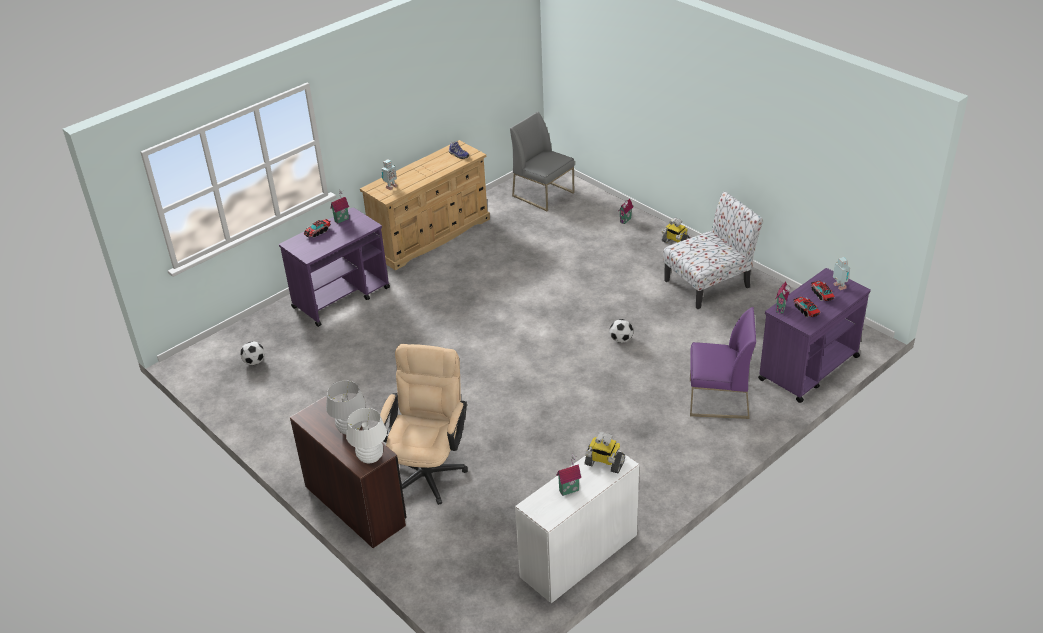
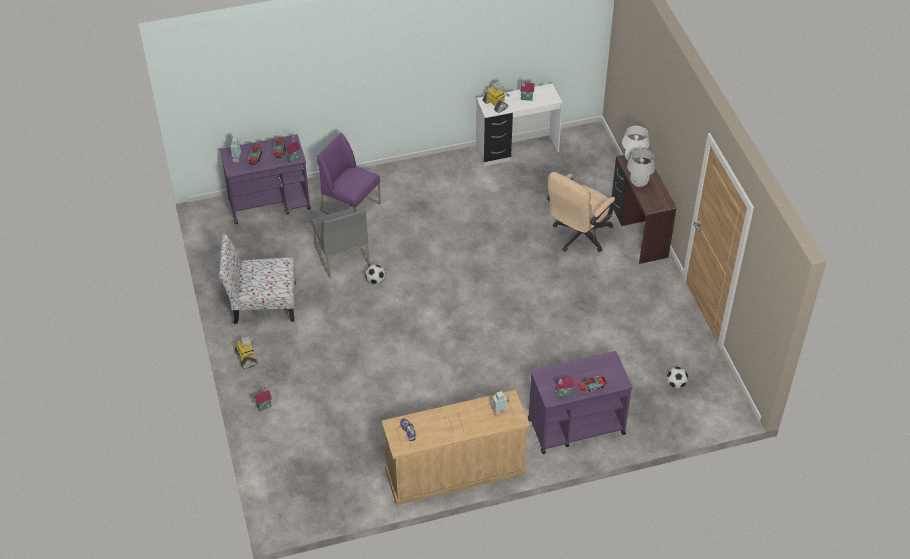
camera: 155 degrees left, 10 degrees up
grey chair [510,112,575,211] -> grey chair moved to [311,208,370,278]

